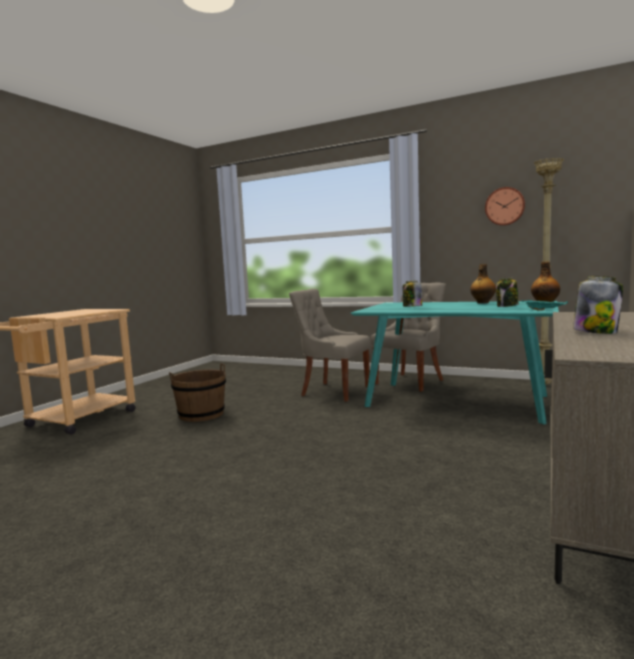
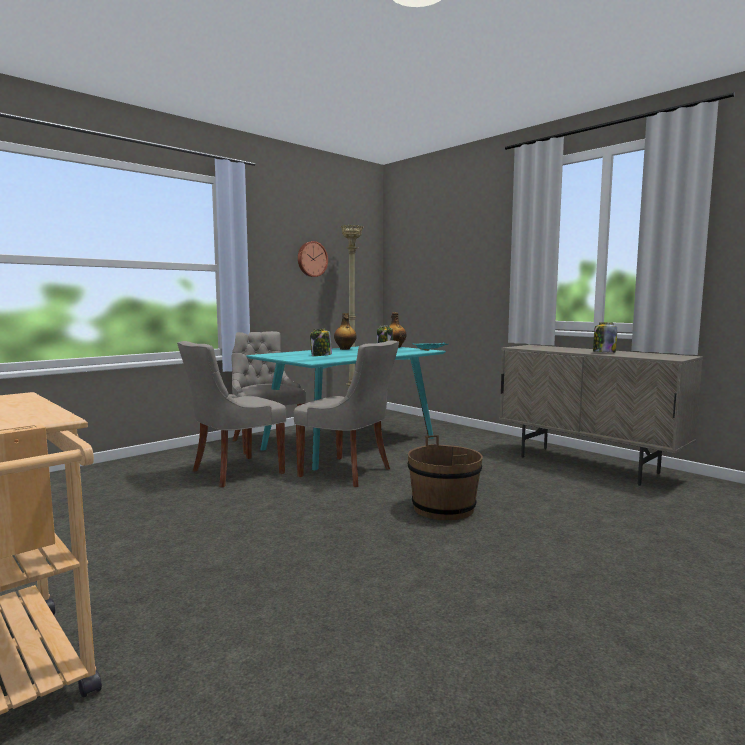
camera: 70 degrees left, 0 degrees up
brown bucket [169,363,226,422] -> brown bucket moved to [408,435,483,520]
none -> grey chair [293,340,399,487]

